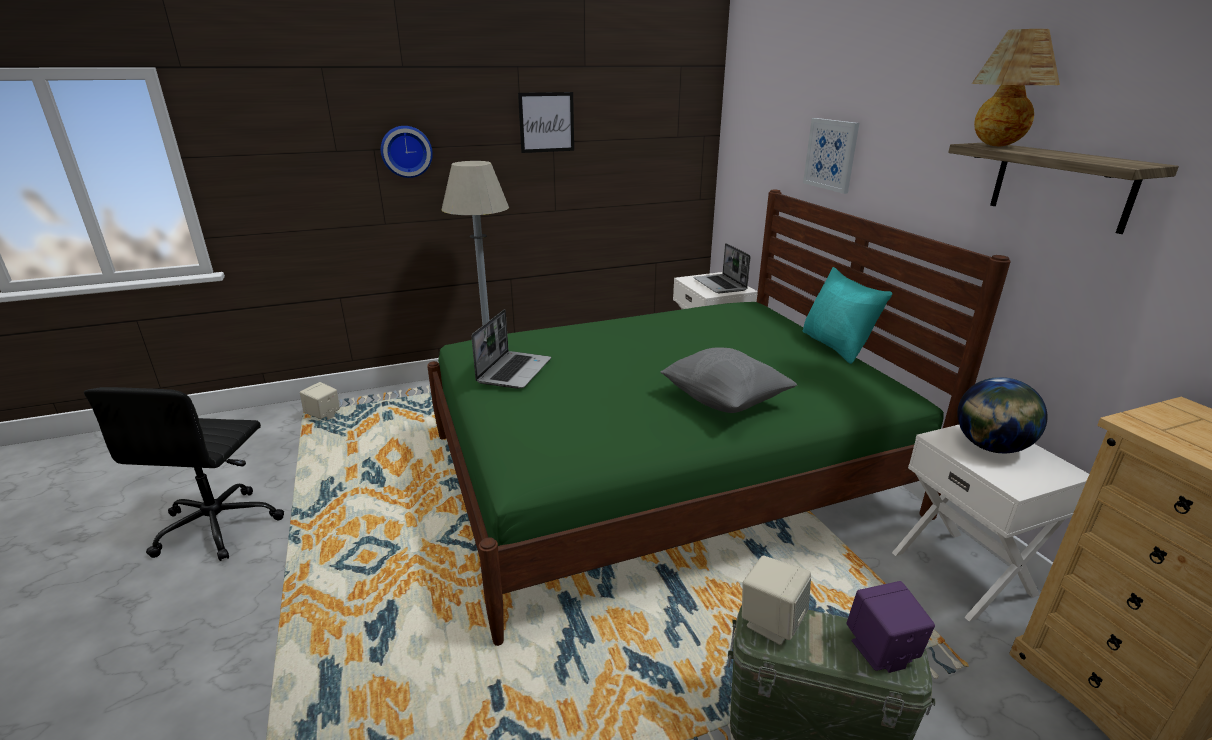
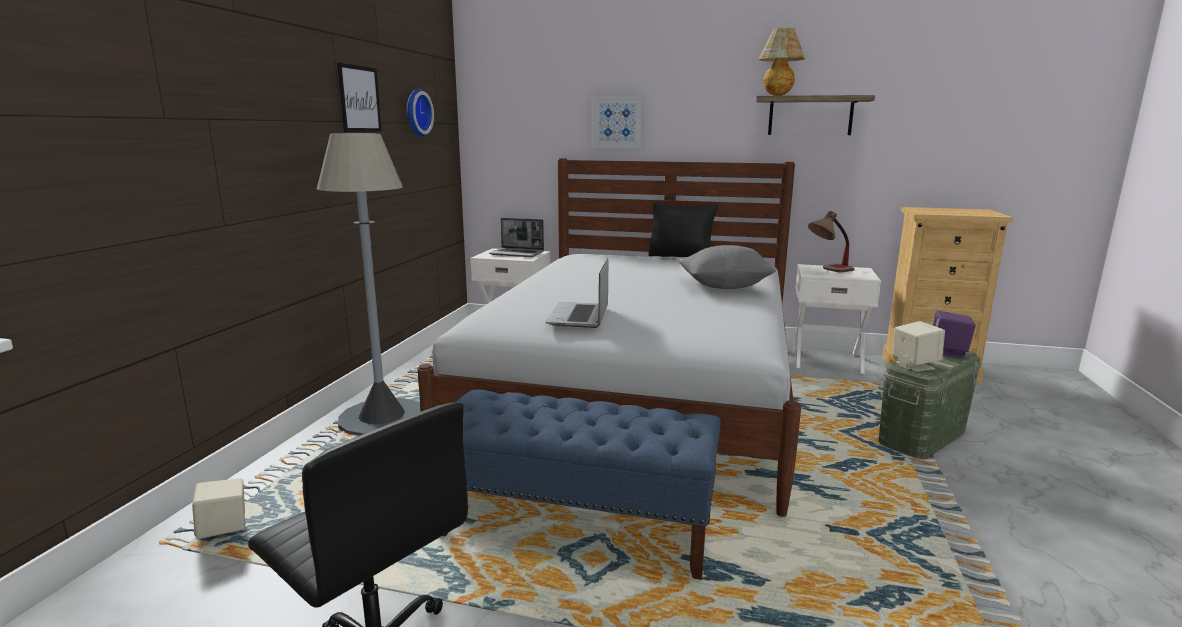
camera: 55 degrees left, 10 degrees down
wall clock [381,126,433,178] -> wall clock moved to [407,89,434,136]
green bed [427,190,1011,646] -> white bed [418,158,801,517]
laptop [471,309,551,389] -> laptop turned 135 degrees counterclockwise [546,258,608,328]
turquoise pillow [803,267,892,364] -> black pillow [648,202,718,257]
globe [957,377,1048,453] -> table lamp [808,211,854,272]
none -> blue bench [443,390,721,580]

